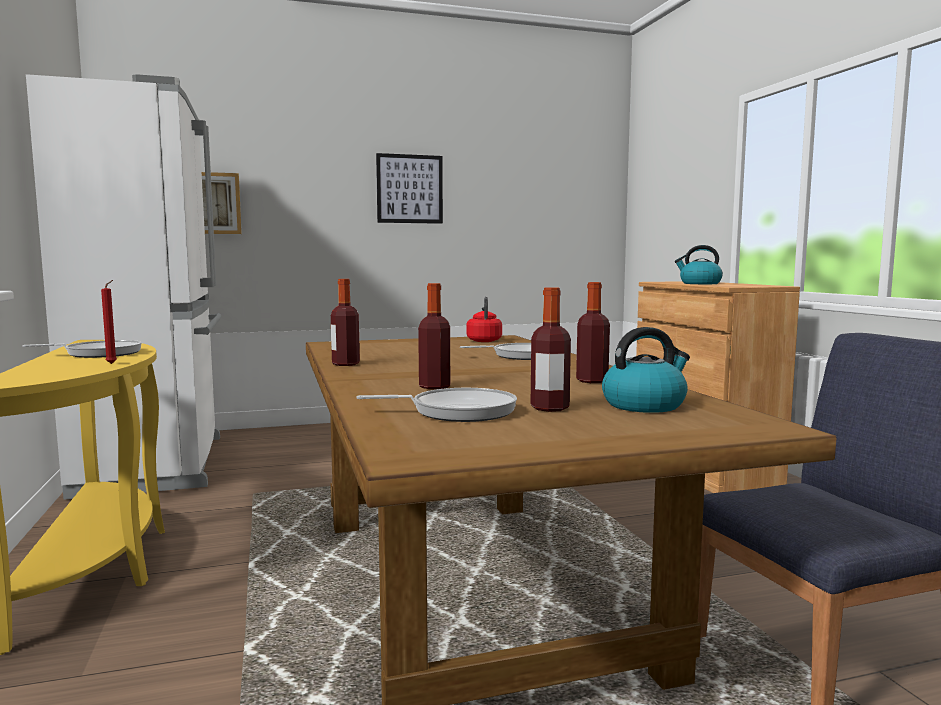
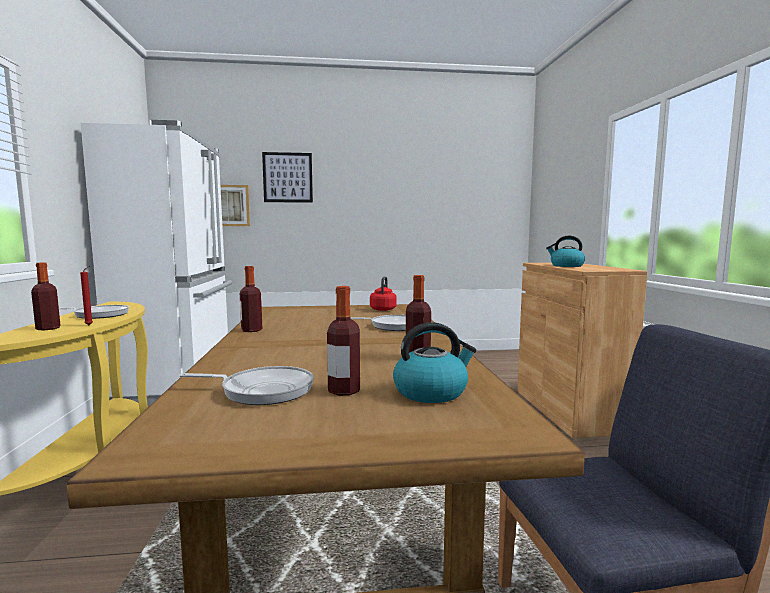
camera: 10 degrees right, 0 degrees up
picture [376,153,443,224] -> picture moved to [262,152,313,203]
bottle [418,283,450,389] -> bottle moved to [31,263,60,330]

